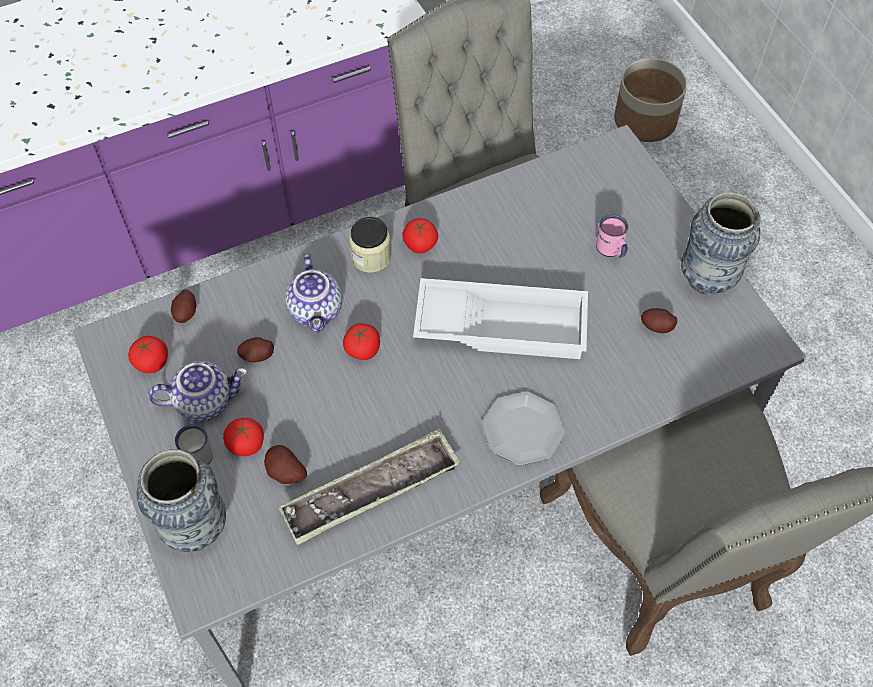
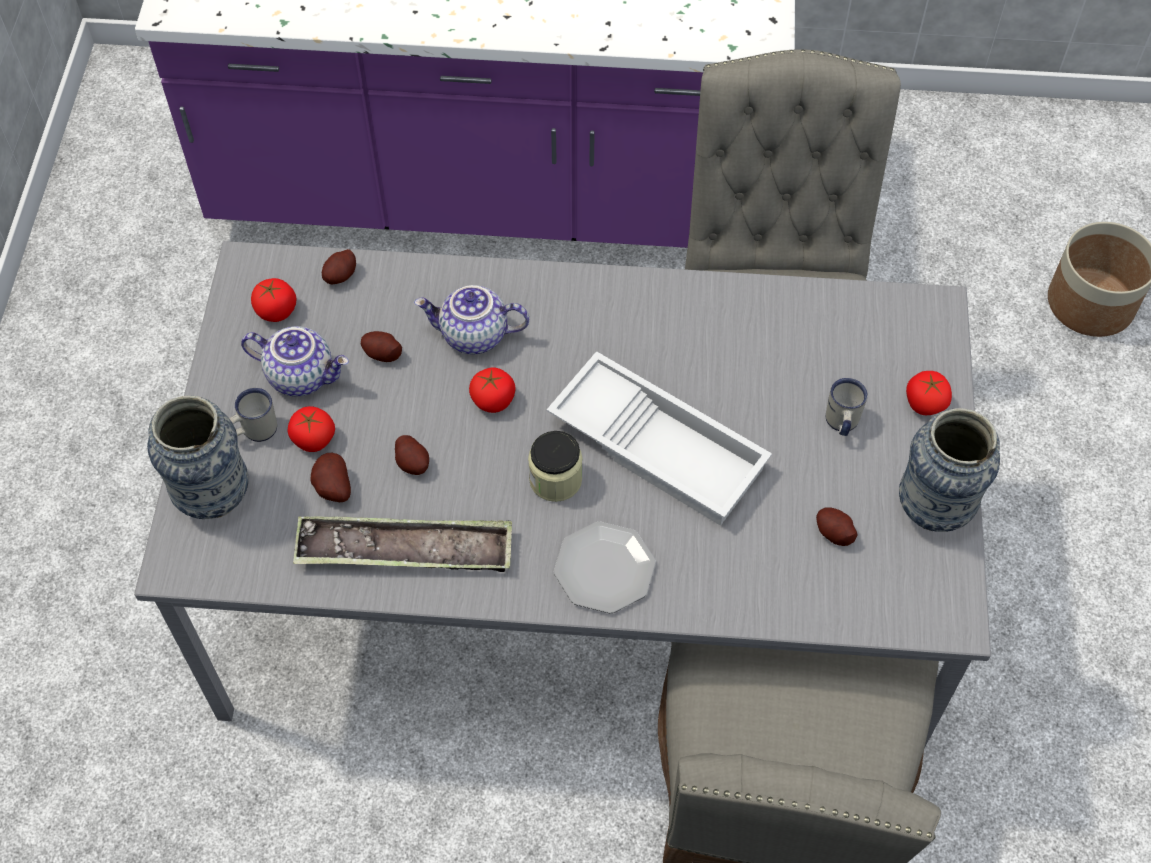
camera: 30 degrees right, 0 degrees up
teapot [285,254,342,333] -> teapot turned 75 degrees clockwise [414,285,529,354]
jar [349,217,391,273] -> jar moved to [528,431,582,502]
tomato [402,218,438,253] -> tomato moved to [906,371,952,415]
pink mug [596,214,629,258] -> white mug [825,378,868,436]
none -> potato [395,435,429,475]

